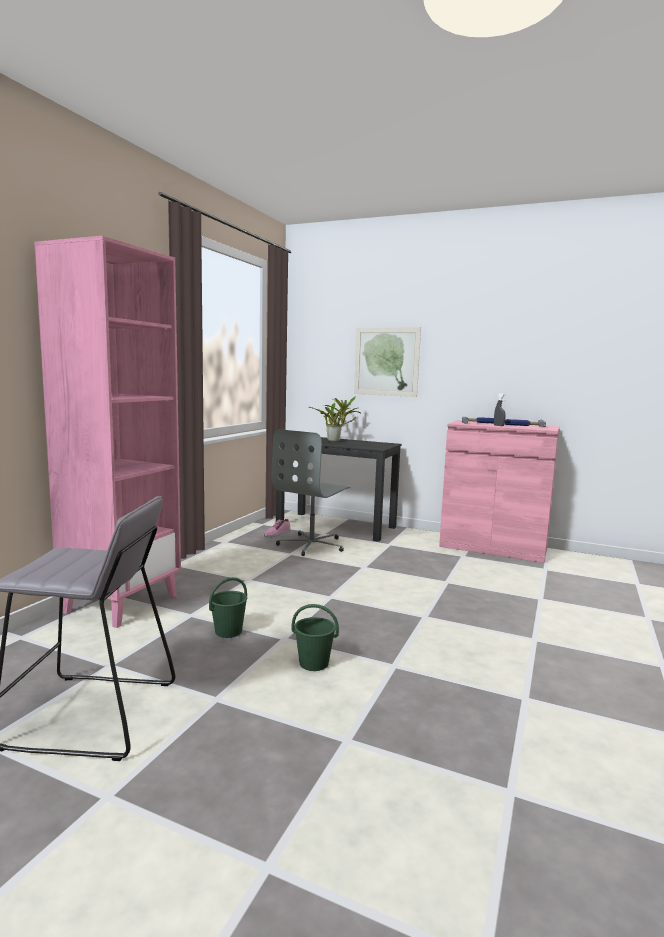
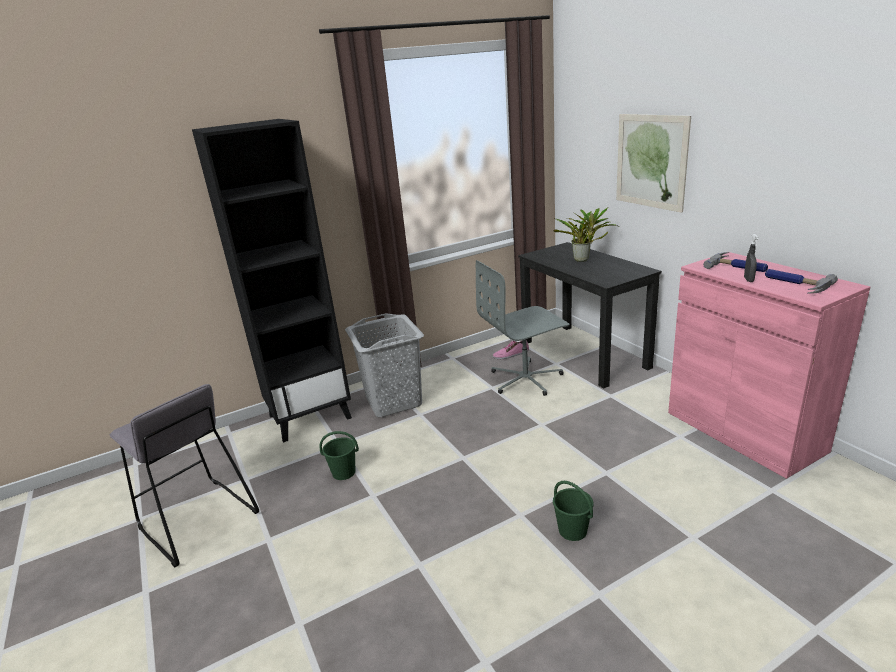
camera: 40 degrees right, 15 degrees up
pink bookcase [34,236,181,628] -> black bookcase [192,119,352,443]
green bucket [292,604,339,671] -> green bucket moved to [553,481,594,541]
none -> grey laundry basket [345,313,424,417]

